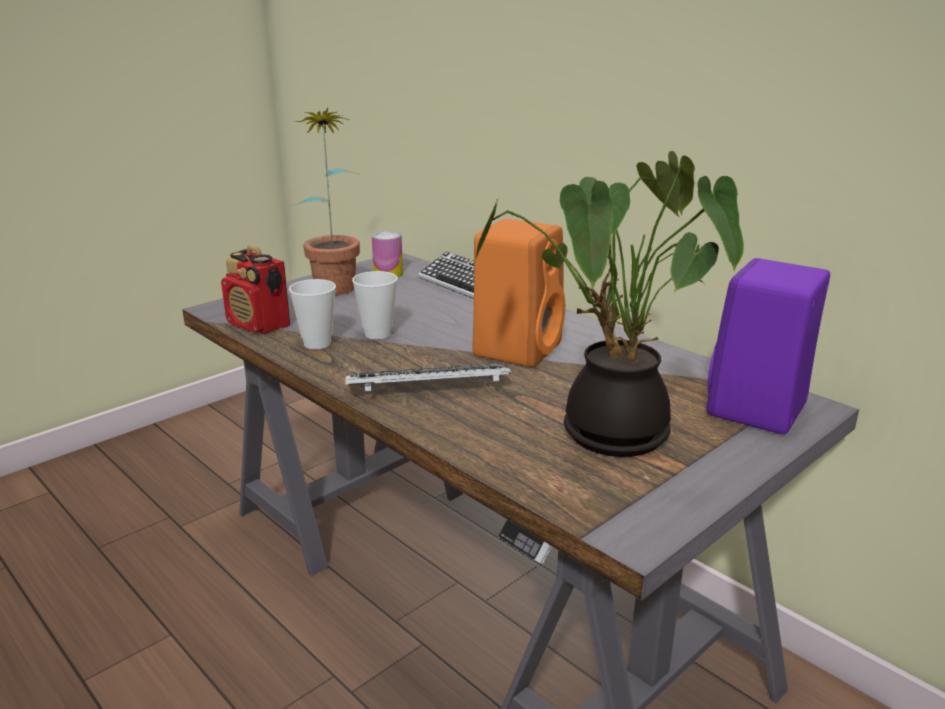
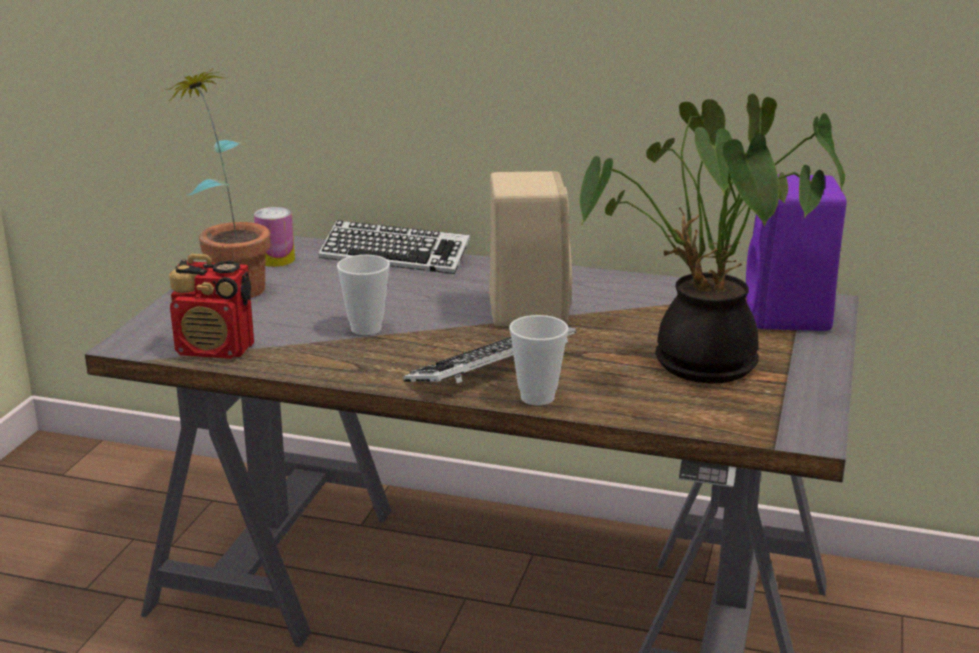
camera: 30 degrees left, 0 degrees up
cup [289,279,336,349] -> cup moved to [509,315,568,405]
orange speaker [473,219,565,367] -> beige speaker [489,171,572,326]

